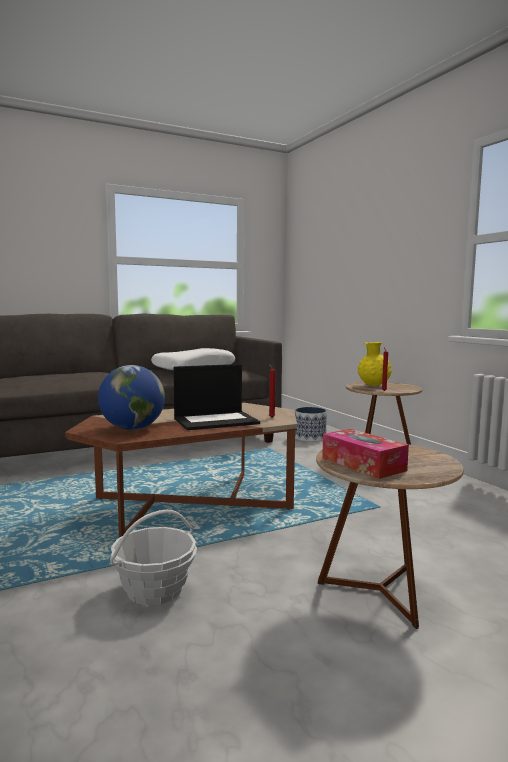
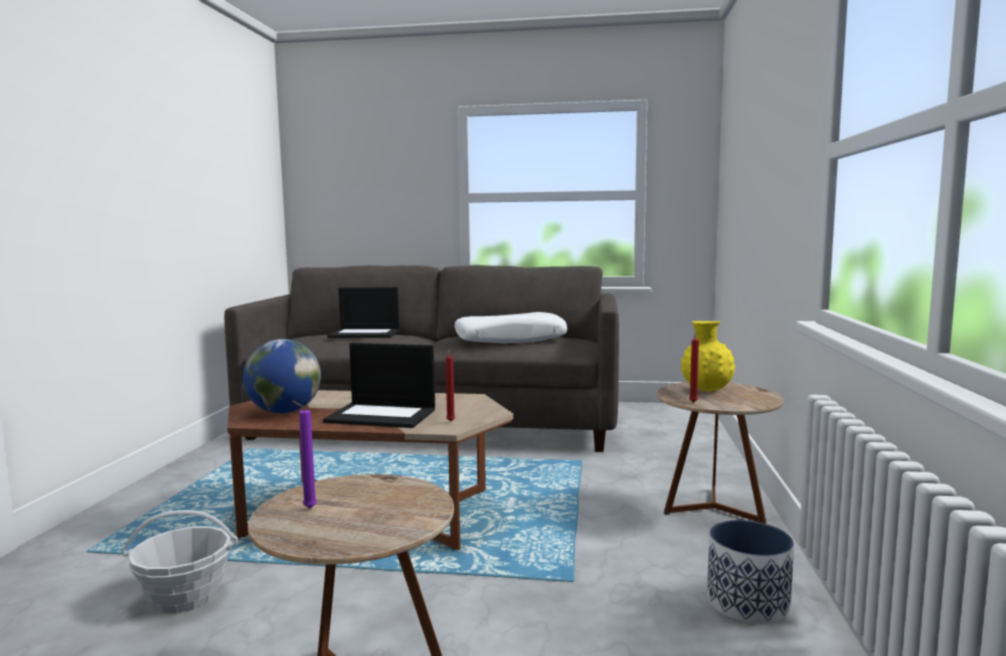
camera: 35 degrees right, 0 degrees up
planter [295,407,327,442] -> planter moved to [707,520,794,624]
tissue box [322,429,409,479] -> purple candle [292,401,317,509]
none -> laptop [327,287,399,338]

